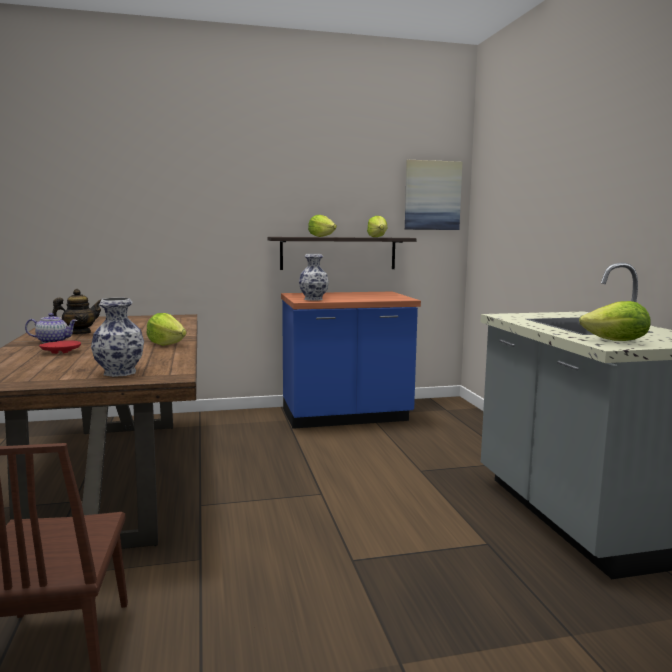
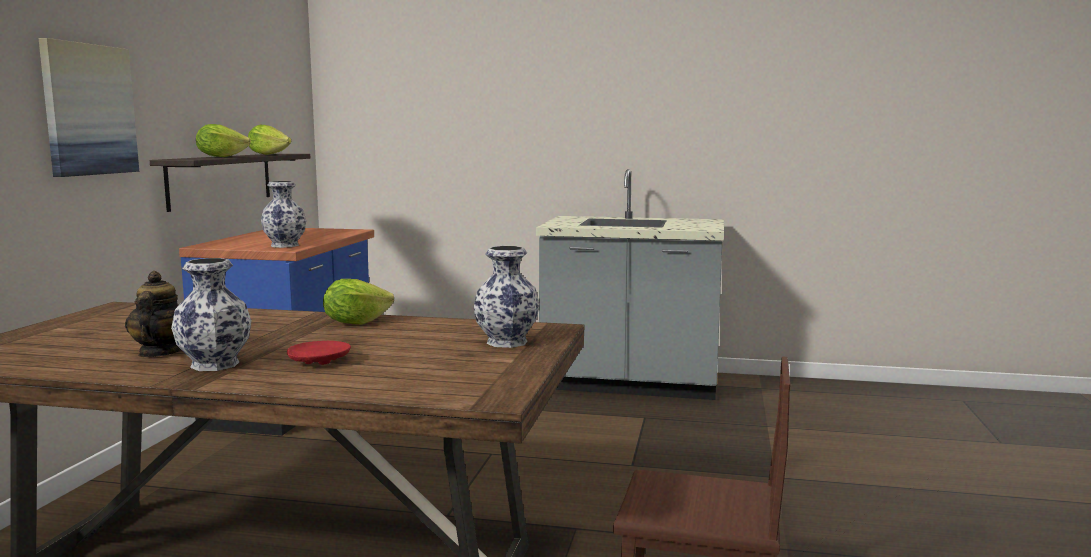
camera: 65 degrees left, 0 degrees up
teapot [25,313,78,343] -> vase [171,258,252,371]
picture [405,160,462,230] -> picture moved to [38,38,139,177]
lettuce [579,301,651,341] -> none

